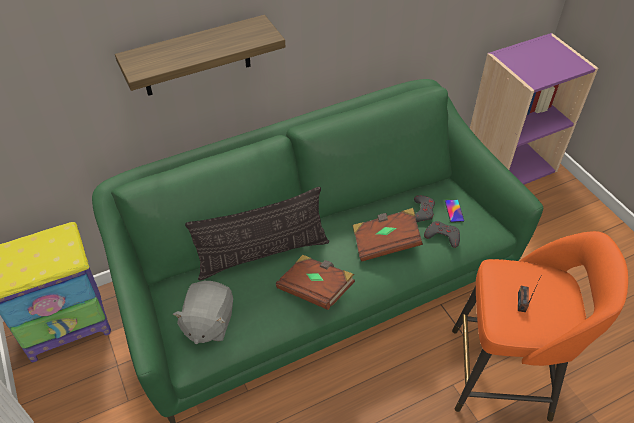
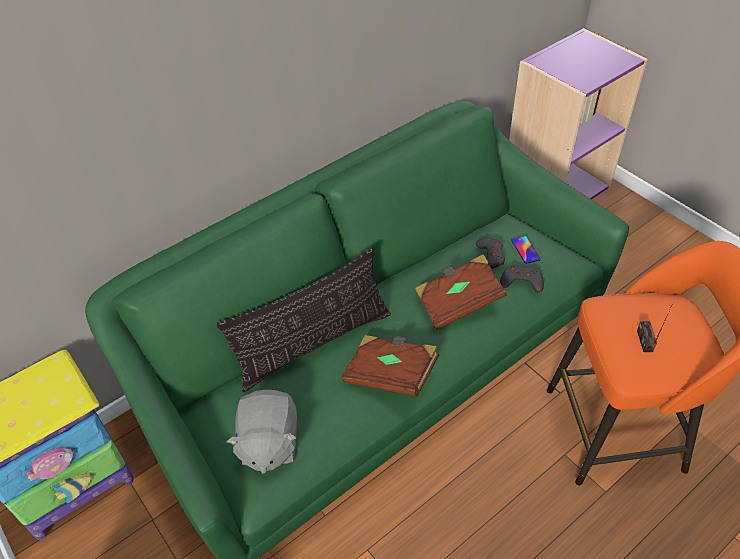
camera: 10 degrees left, 0 degrees up
shelf [115,15,285,96] -> none

